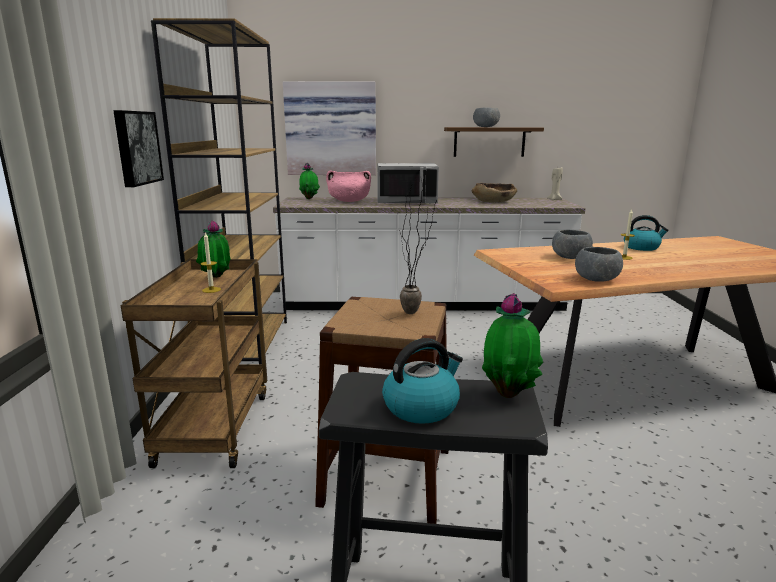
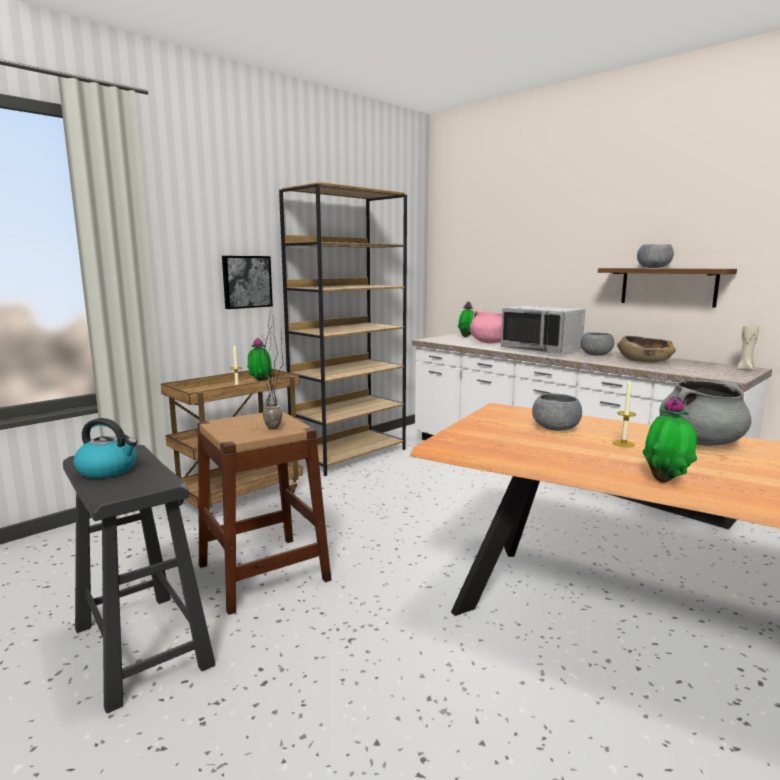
camera: 45 degrees right, 5 degrees down
picture [283,81,376,175] -> none
potted plant [482,293,543,398] -> potted plant moved to [642,396,697,483]
grey bowl [575,247,623,282] -> grey bowl moved to [581,332,614,356]
kettle [624,215,669,251] -> grey cooking pot [660,380,752,446]

